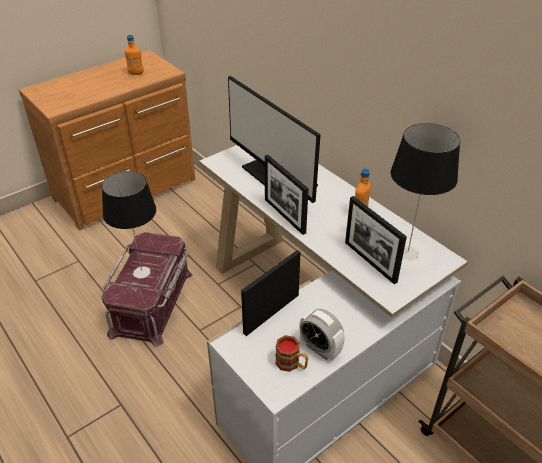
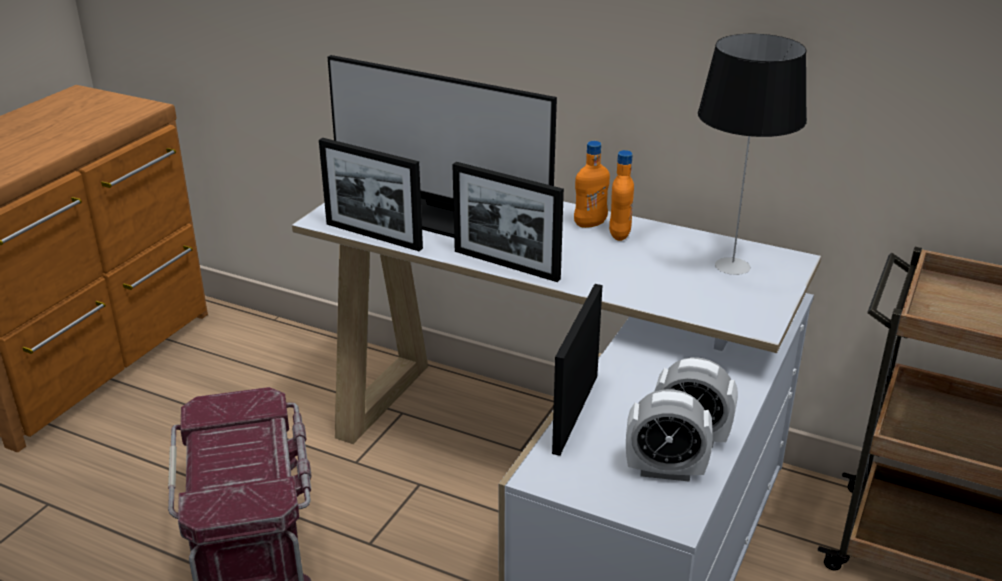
camera: 25 degrees left, 10 degrees down
table lamp [102,171,156,279] -> none
orange bottle [124,35,144,75] -> orange bottle moved to [574,141,610,228]
mug [275,335,308,372] -> alarm clock [626,389,713,482]
picture frame [345,196,407,284] -> picture frame moved to [319,138,423,251]

